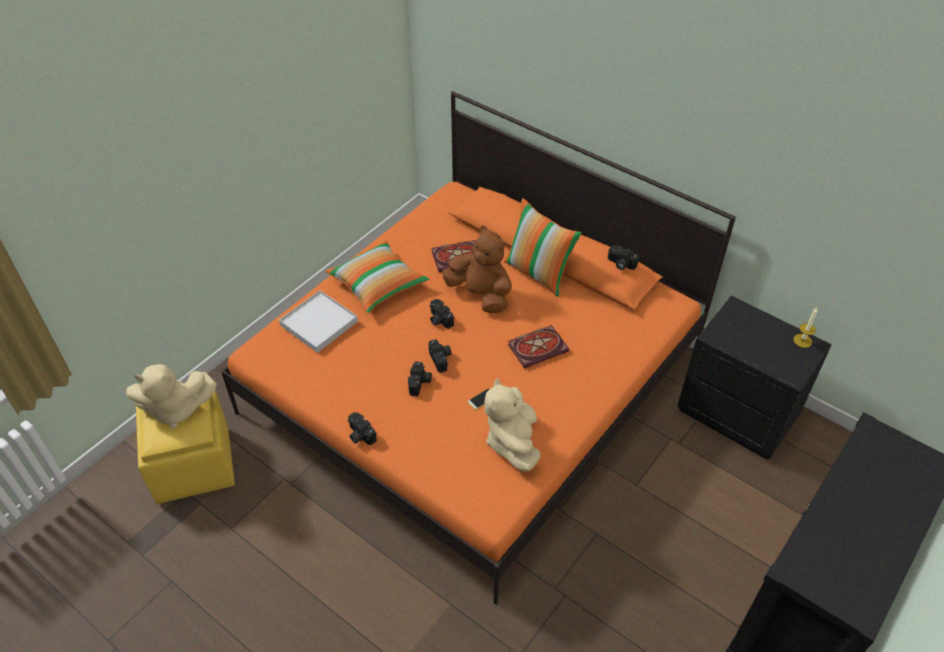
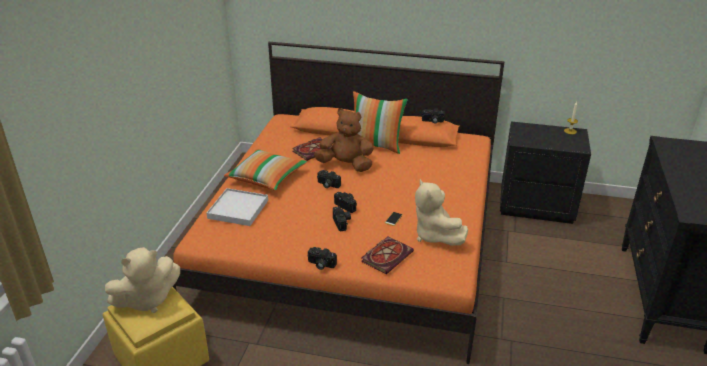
camera: 25 degrees left, 15 degrees down
book [508,325,569,369] -> book moved to [361,236,414,274]

